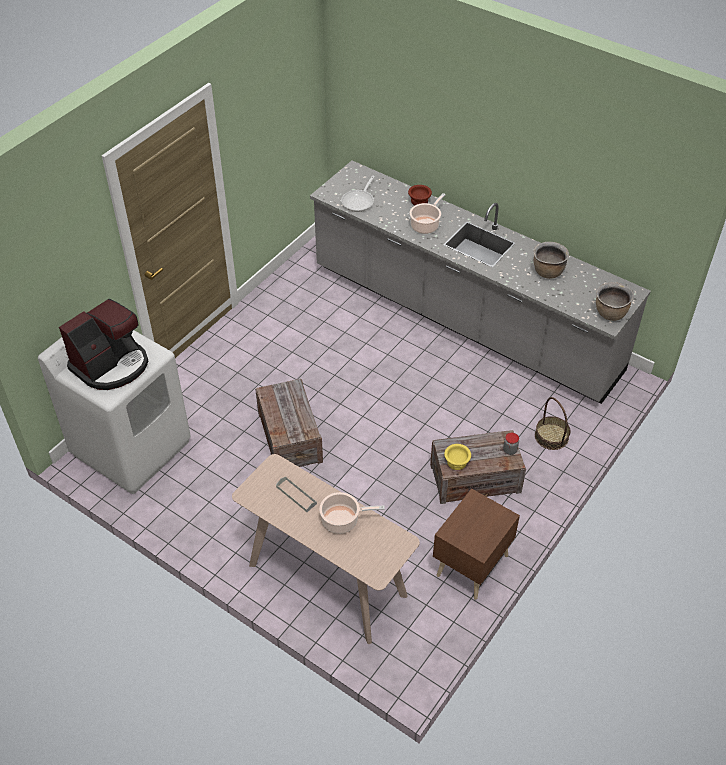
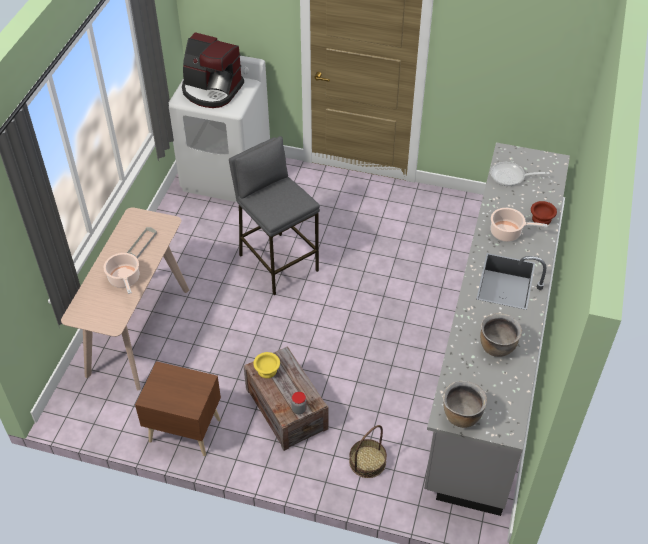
camera: 70 degrees right, 0 degrees up
crate [255,379,323,467] -> grey stool [229,136,320,295]

